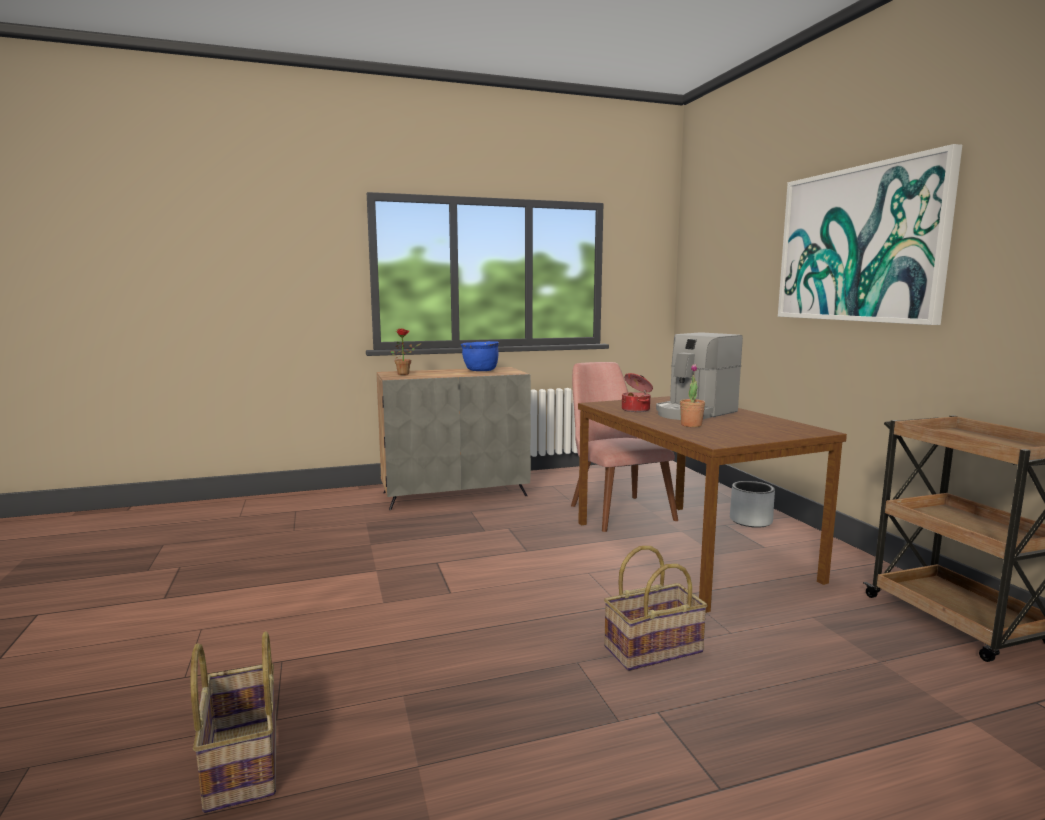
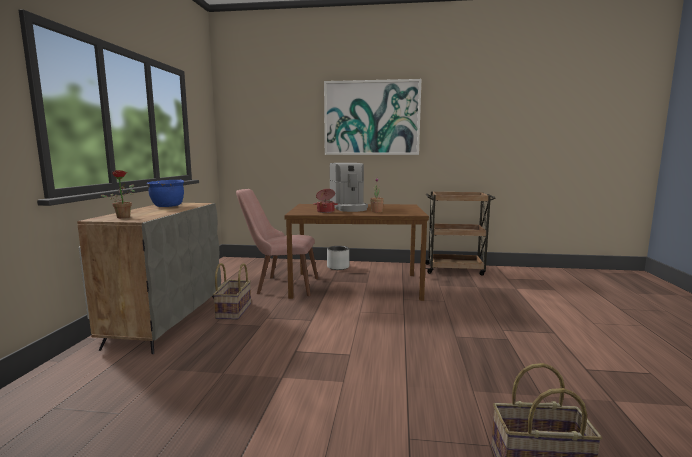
camera: 65 degrees left, 0 degrees up
basket [604,546,708,671] -> basket moved to [213,263,251,320]

